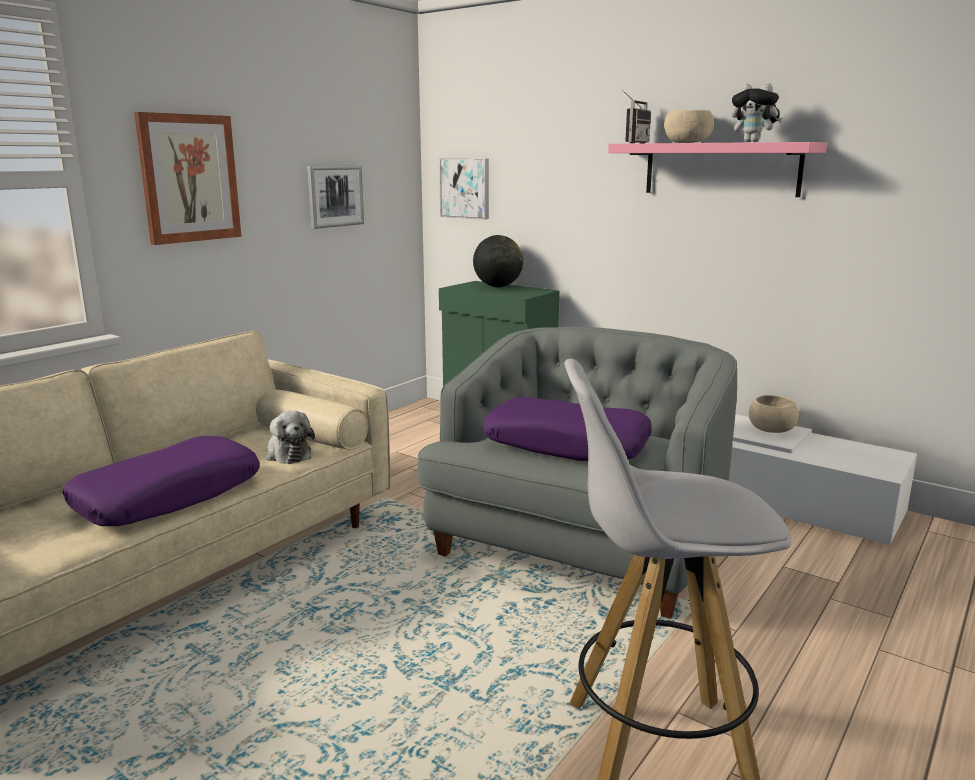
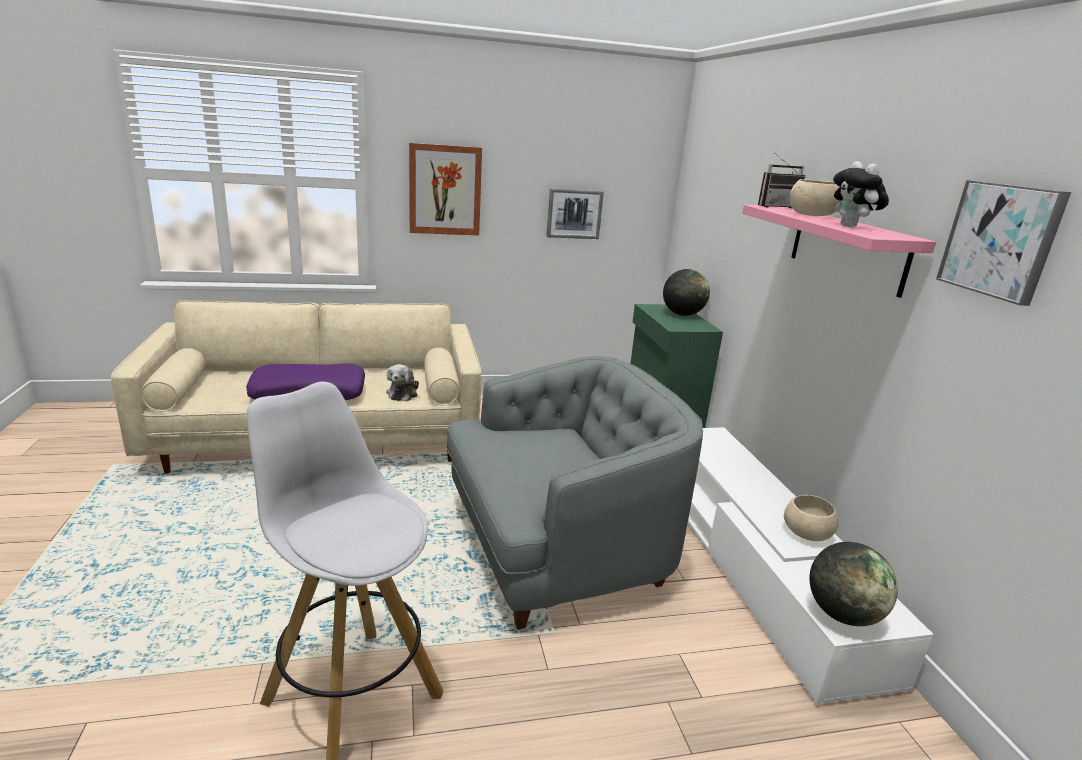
camera: 40 degrees right, 5 degrees up
picture [439,158,489,219] -> picture moved to [936,180,1071,306]
purple pillow [483,397,652,461] -> none
none -> globe [809,542,898,626]

